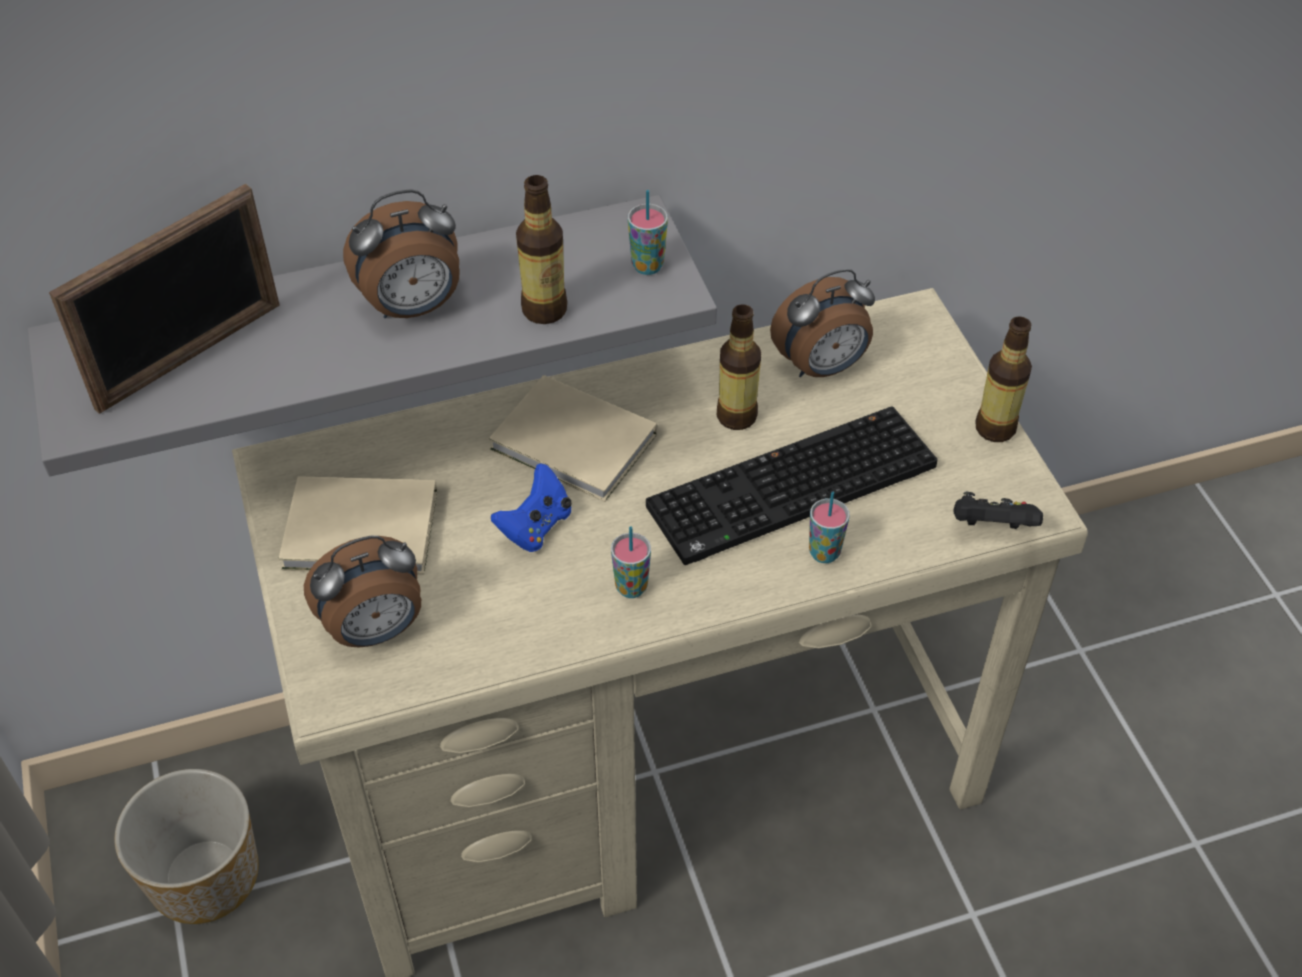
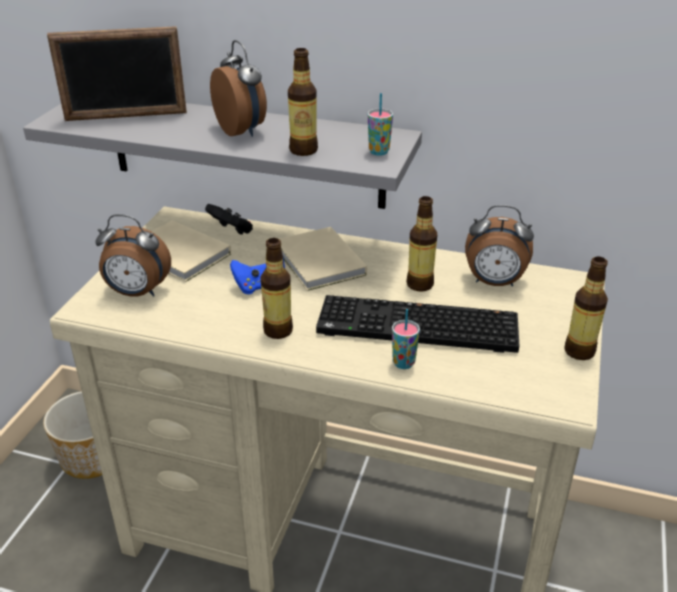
camera: 35 degrees right, 15 degrees down
alarm clock [343,189,460,318] -> alarm clock turned 135 degrees counterclockwise [210,40,267,137]
cup [611,527,651,598] -> bottle [260,238,293,339]
black game controller [954,491,1043,529] -> black game controller moved to [205,204,253,235]

